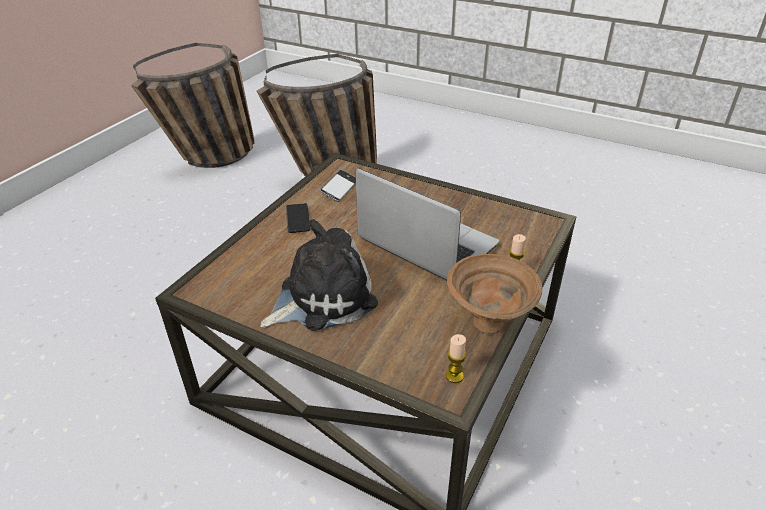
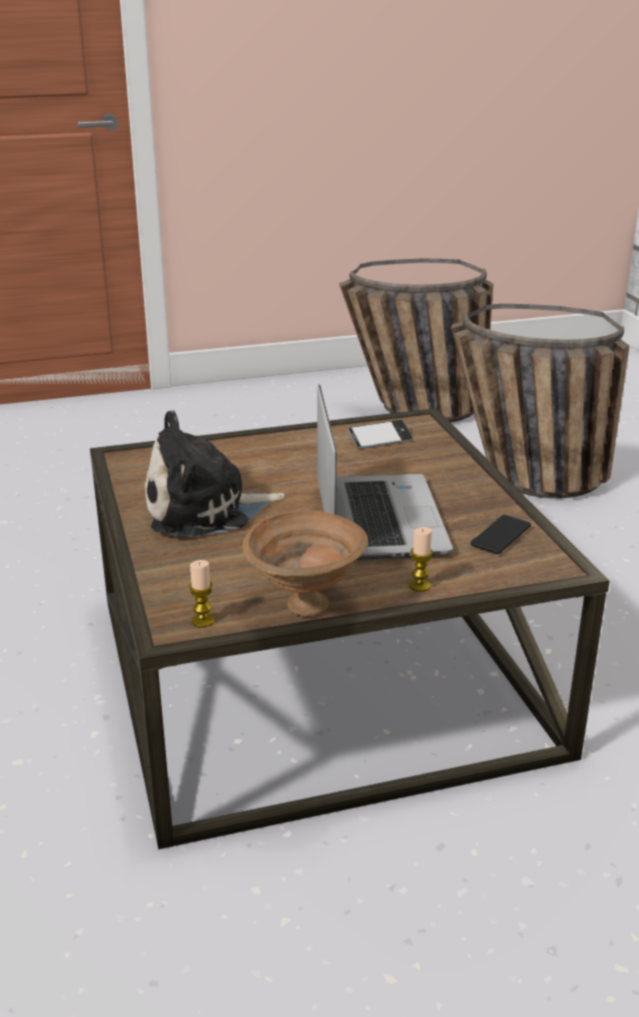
camera: 45 degrees right, 10 degrees down
plush toy [260,219,378,331] -> plush toy turned 150 degrees clockwise [145,410,285,537]
phone [286,203,311,233] -> phone moved to [470,515,531,554]

